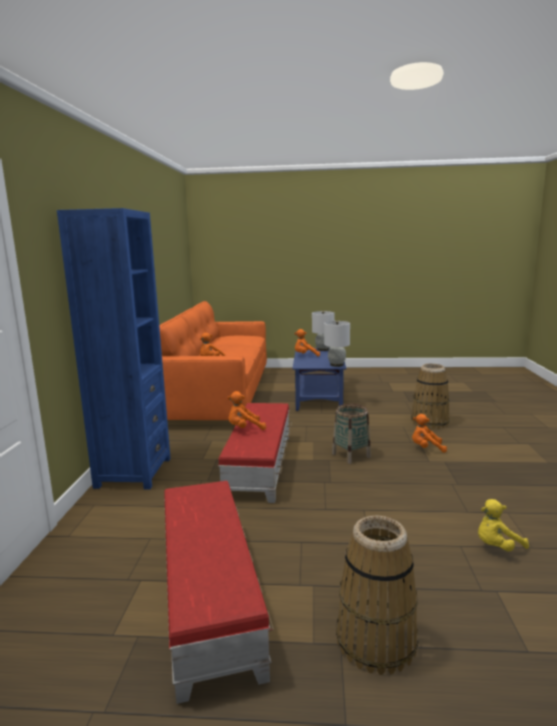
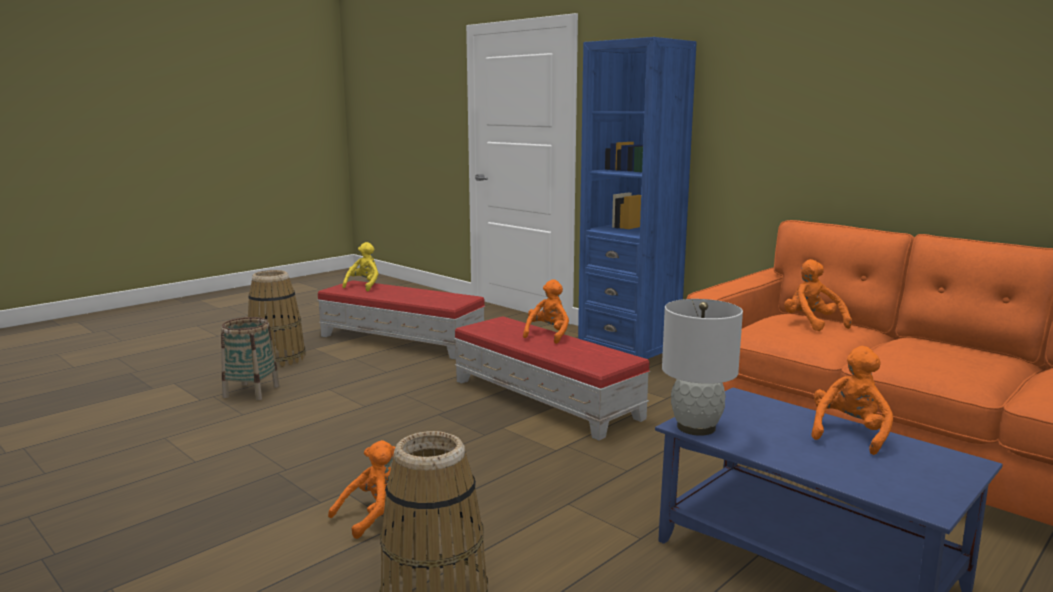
camera: 130 degrees right, 0 degrees up
white table lamp [312,311,334,351] -> none
basket [332,404,371,464] -> basket moved to [221,317,280,400]
yellow plush toy [478,499,529,551] -> yellow plush toy moved to [342,242,378,291]

